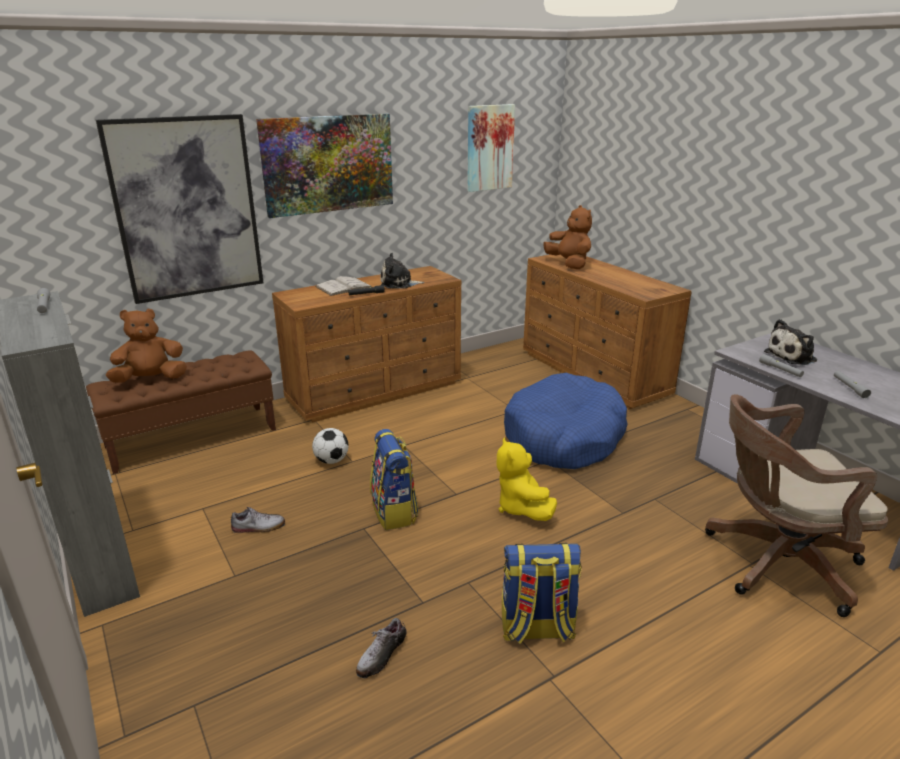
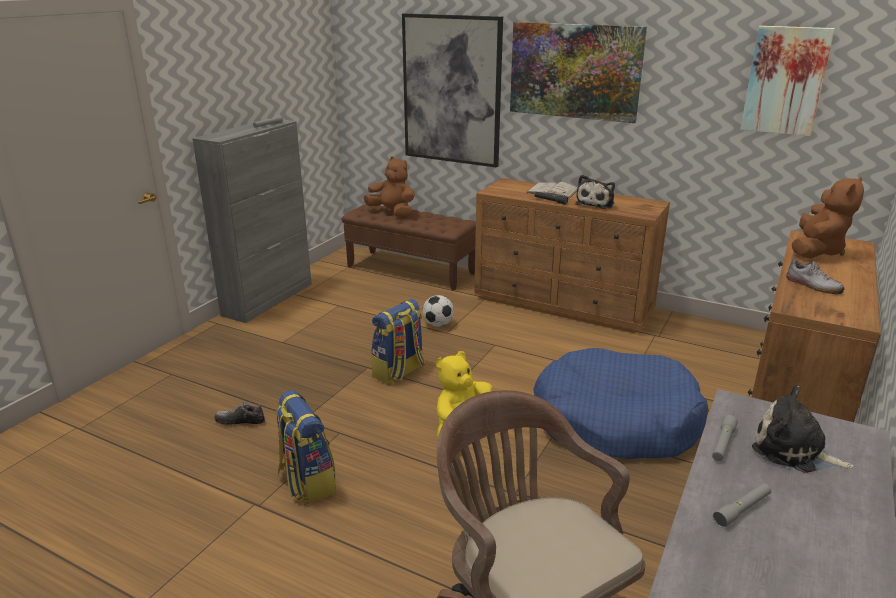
camera: 60 degrees right, 0 degrees up
shoe [231,507,285,533] -> shoe moved to [786,259,844,294]
plush toy [380,253,425,288] -> plush toy turned 120 degrees counterclockwise [575,175,615,209]

